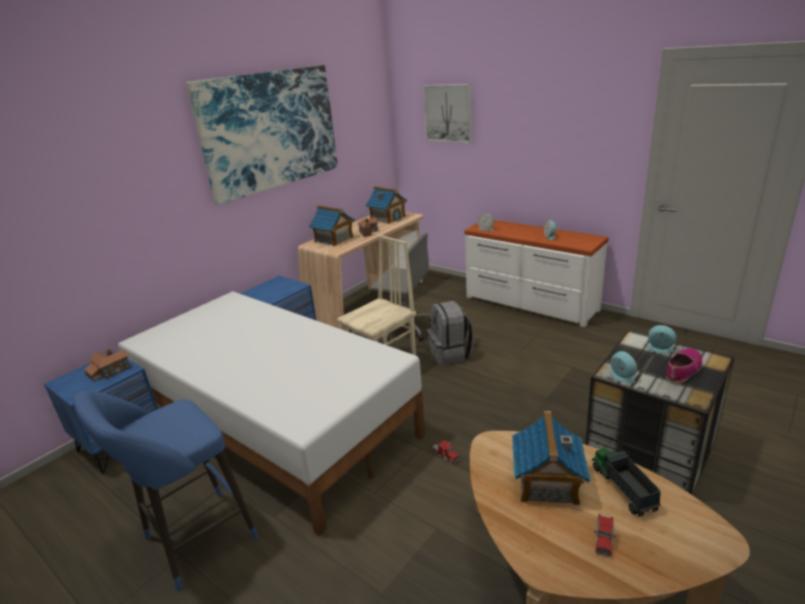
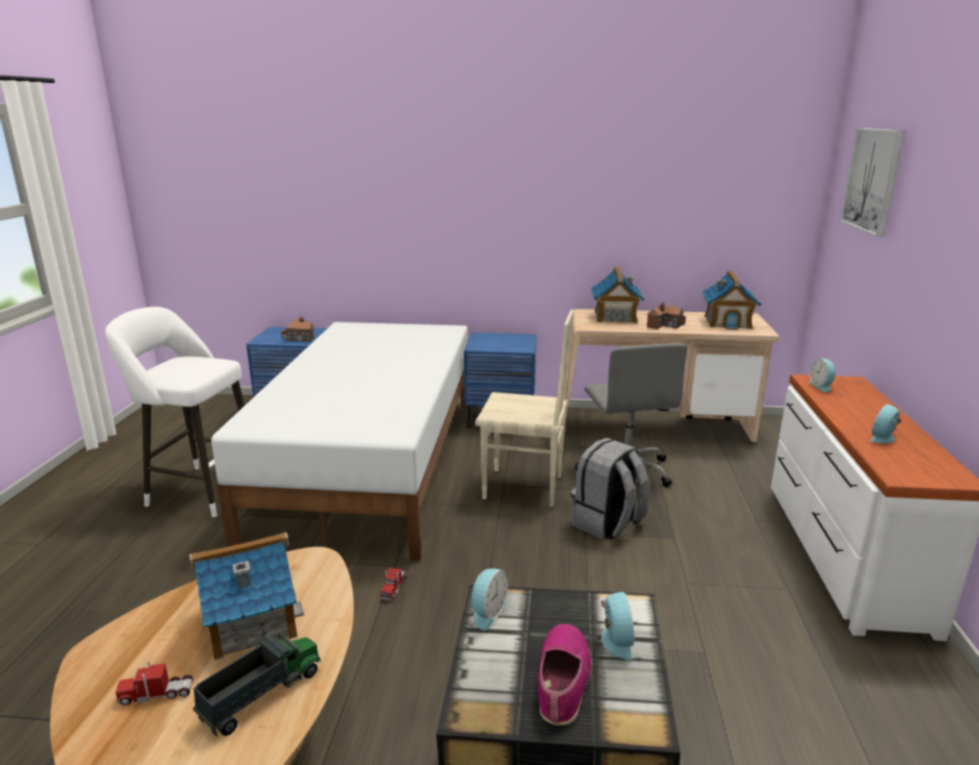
camera: 55 degrees right, 5 degrees down
blue stool [73,390,258,591] -> white stool [105,307,245,517]
picture [186,65,338,205] -> none
shoe [666,348,703,383] -> shoe turned 90 degrees counterclockwise [538,624,592,726]

